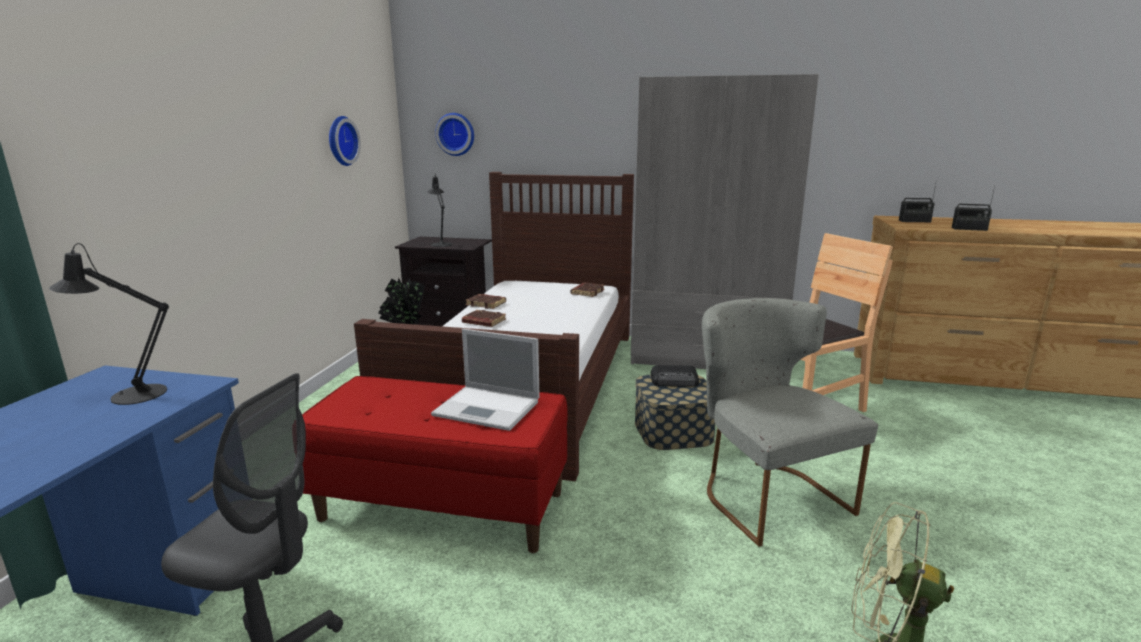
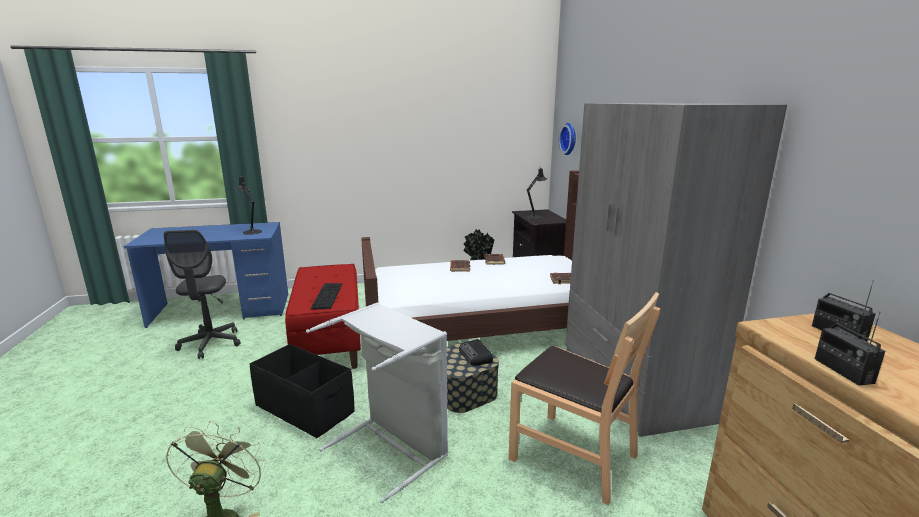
camera: 65 degrees right, 0 degrees up
wall clock [329,116,361,166] -> none
laptop [431,329,539,431] -> keyboard [311,283,342,310]
grey chair [702,298,878,547] -> grey laundry basket [306,302,448,503]
none -> black storage box [250,344,355,438]

